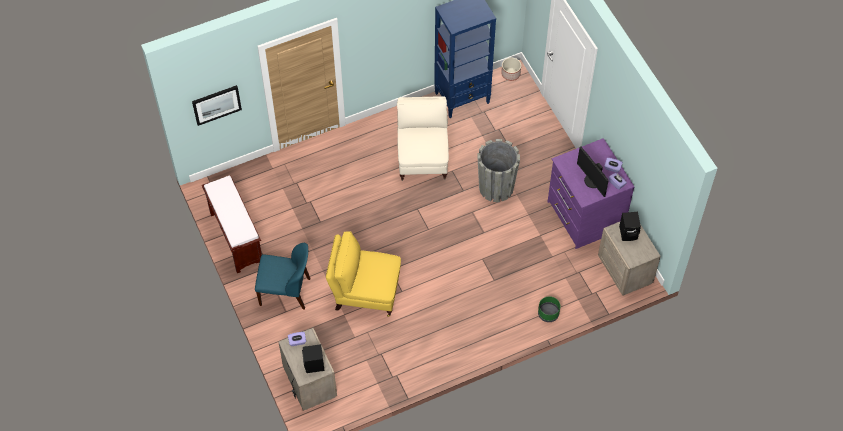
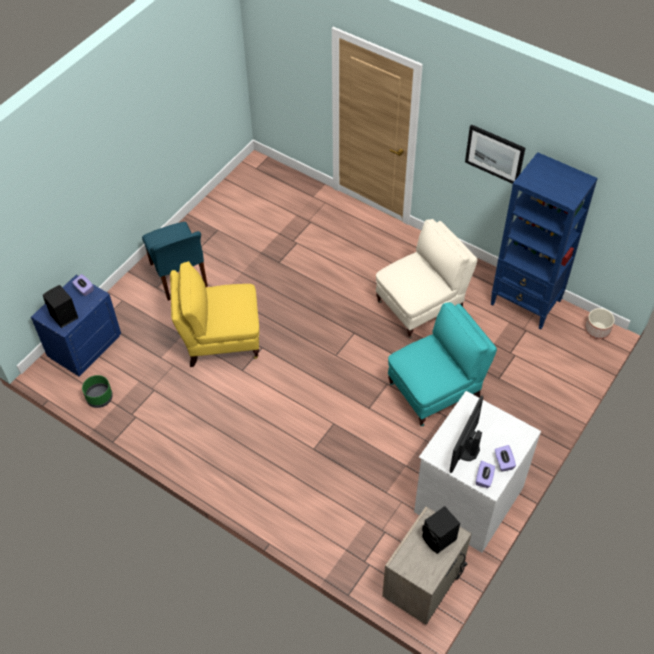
camera: 60 degrees right, 5 degrees down
picture [192,85,242,126] -> picture moved to [465,124,525,184]
brown bench [202,176,262,273] -> none
beige nightstand [279,328,337,411] -> blue nightstand [31,275,121,377]
yellow armchair [326,231,401,317] -> yellow armchair turned 75 degrees counterclockwise [170,261,259,367]
grey planter [478,139,520,202] -> turquoise armchair [388,302,497,426]
green planter [538,296,560,322] -> green planter moved to [82,375,113,408]
purple dresser [547,138,635,249] -> white dresser [414,391,541,553]

